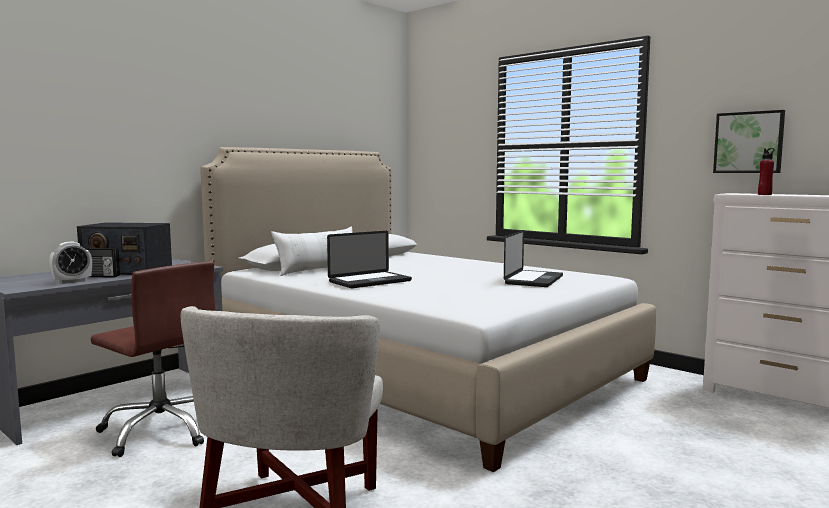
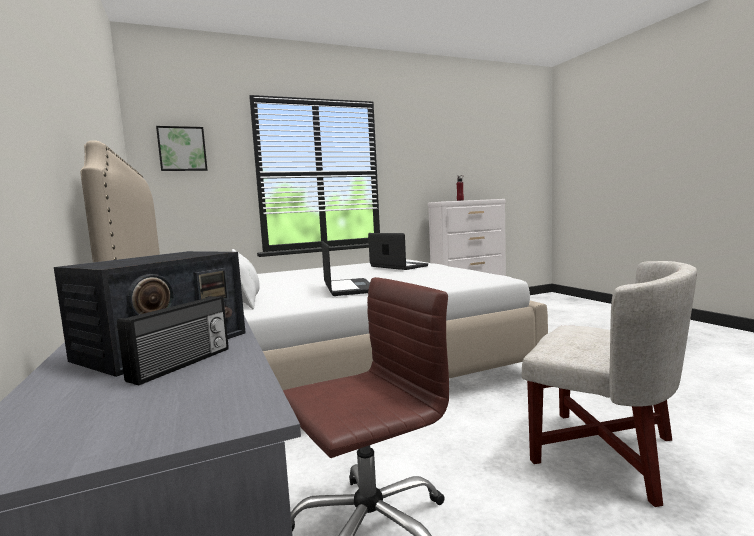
camera: 65 degrees left, 0 degrees up
alarm clock [49,242,92,284] -> none
picture [713,110,785,173] -> picture moved to [156,126,207,171]

